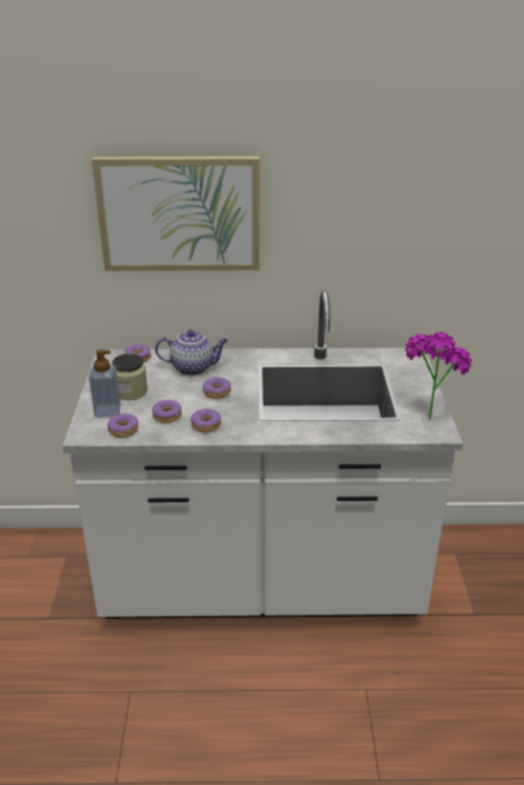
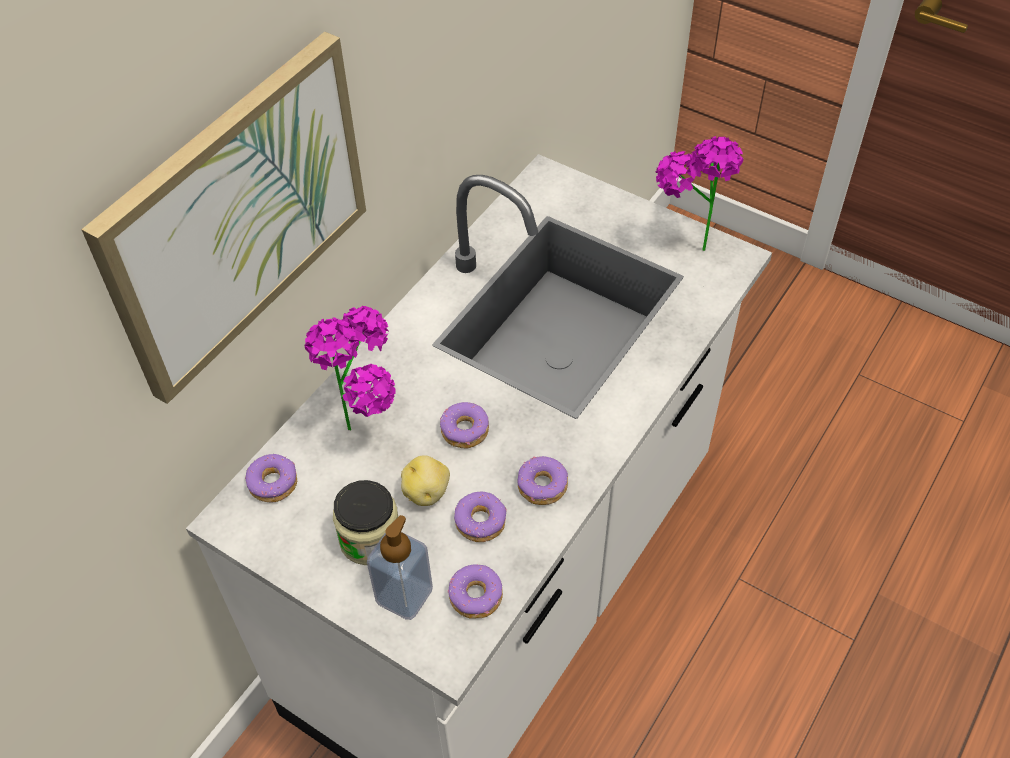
camera: 55 degrees left, 20 degrees up
teapot [155,330,228,375] -> potted plant [304,306,396,430]
none -> potato [401,455,450,506]

